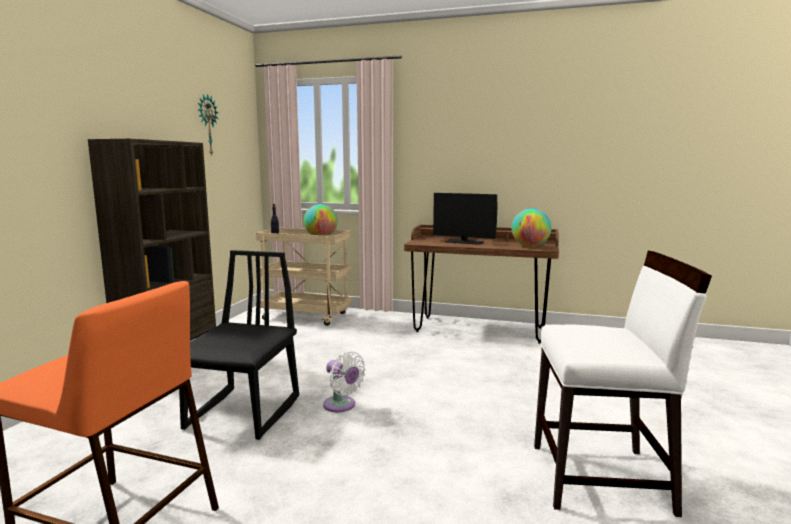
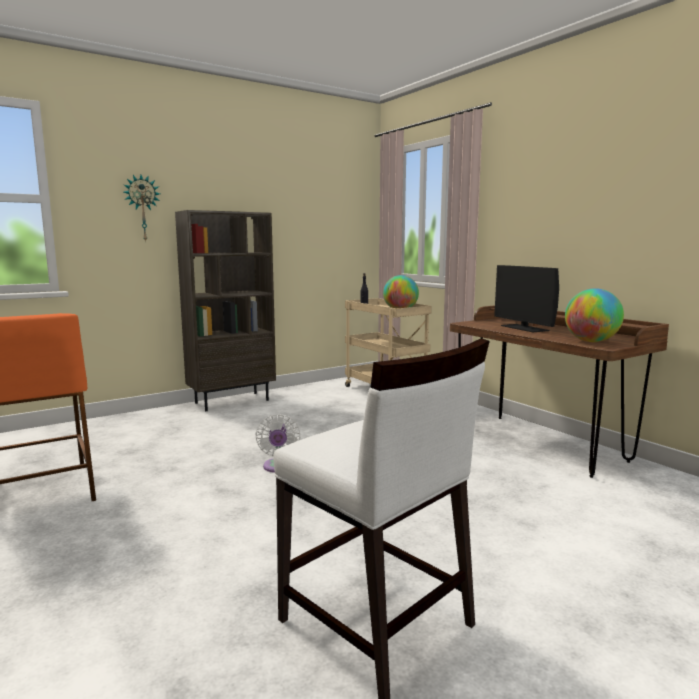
camera: 40 degrees right, 0 degrees up
black chair [179,250,299,440] -> none
wall clock [198,94,218,156] -> wall clock moved to [124,175,160,242]

